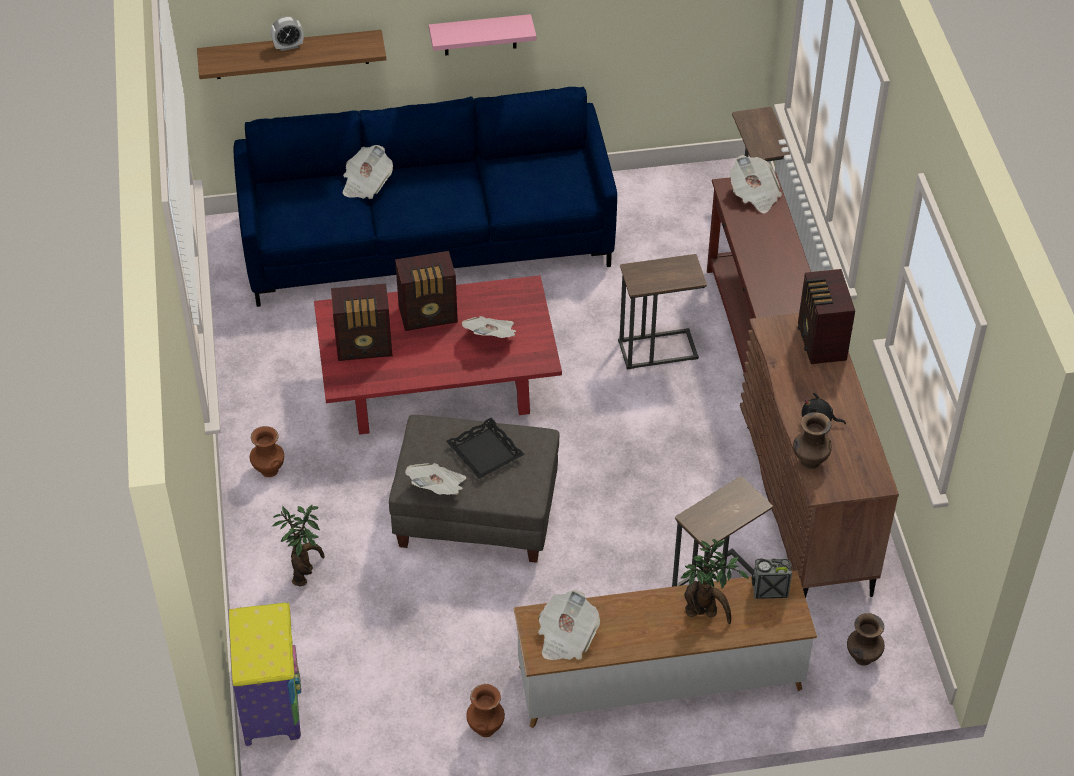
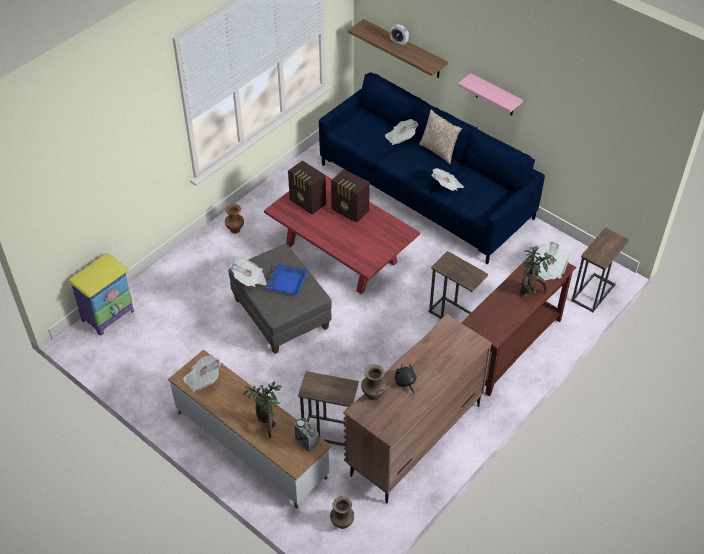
camera: 50 degrees right, 0 degrees up
potted plant [272,505,325,586] -> potted plant moved to [519,245,557,297]
black tray [446,418,525,479] -> blue tray [267,263,308,295]
newspaper [462,316,516,338] -> newspaper moved to [431,168,464,191]
brown vase [466,684,505,737] -> none
radio [798,269,855,364] -> none
none -> pillow [419,110,462,164]

